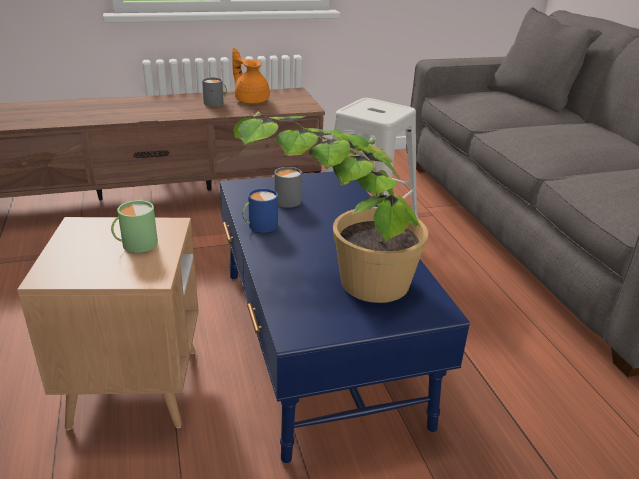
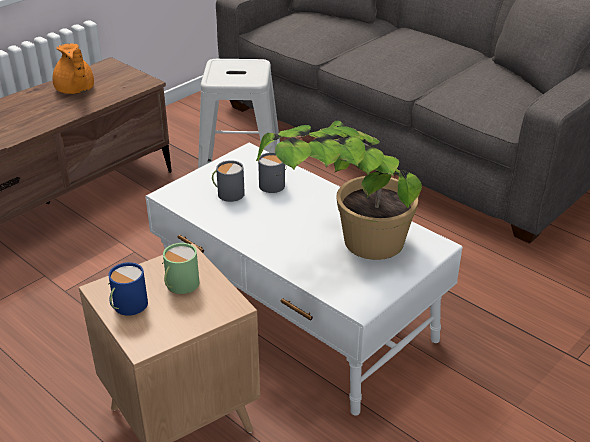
camera: 30 degrees left, 5 degrees up
grey mug [202,78,227,106] -> grey mug moved to [258,152,286,193]
blue coffee table [220,171,470,463] -> white coffee table [145,143,463,416]
orange teapot [232,48,270,104] -> orange teapot turned 135 degrees counterclockwise [53,43,94,94]
blue mug [242,188,278,233] -> blue mug moved to [108,262,148,316]

